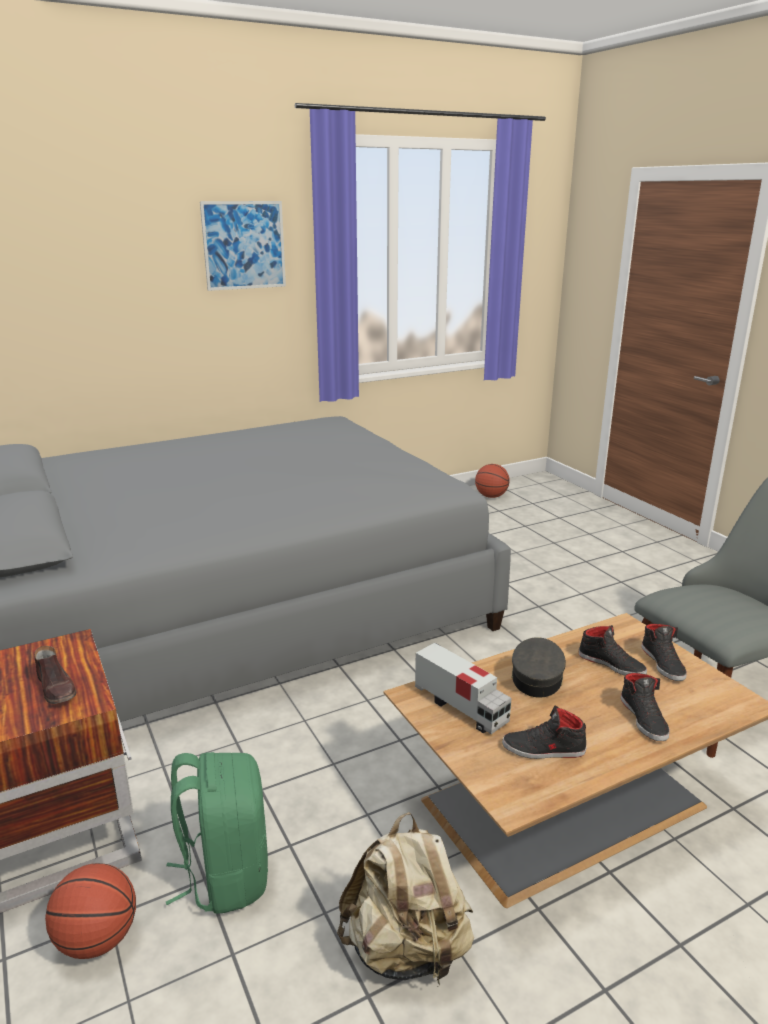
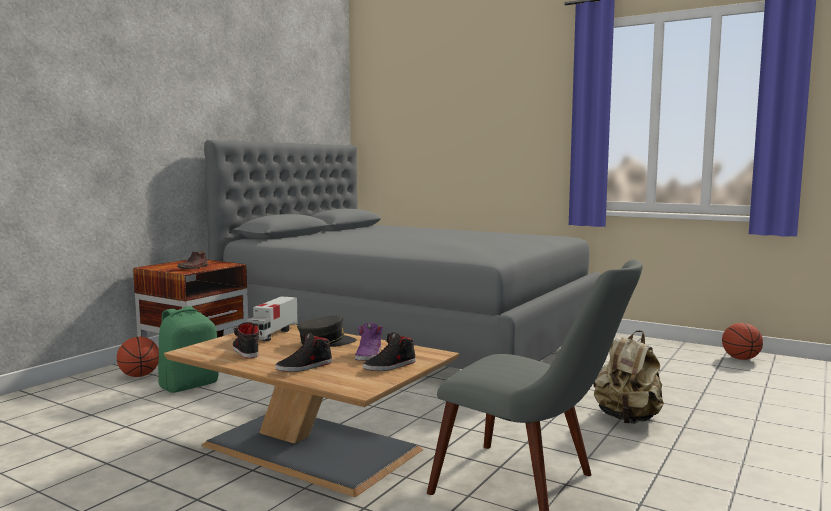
camera: 60 degrees right, 15 degrees down
picture [200,201,286,291] -> none
beige backpack [337,812,474,985] -> beige backpack moved to [593,330,664,424]
black shoe [579,625,647,675] -> purple shoe [355,323,383,361]

